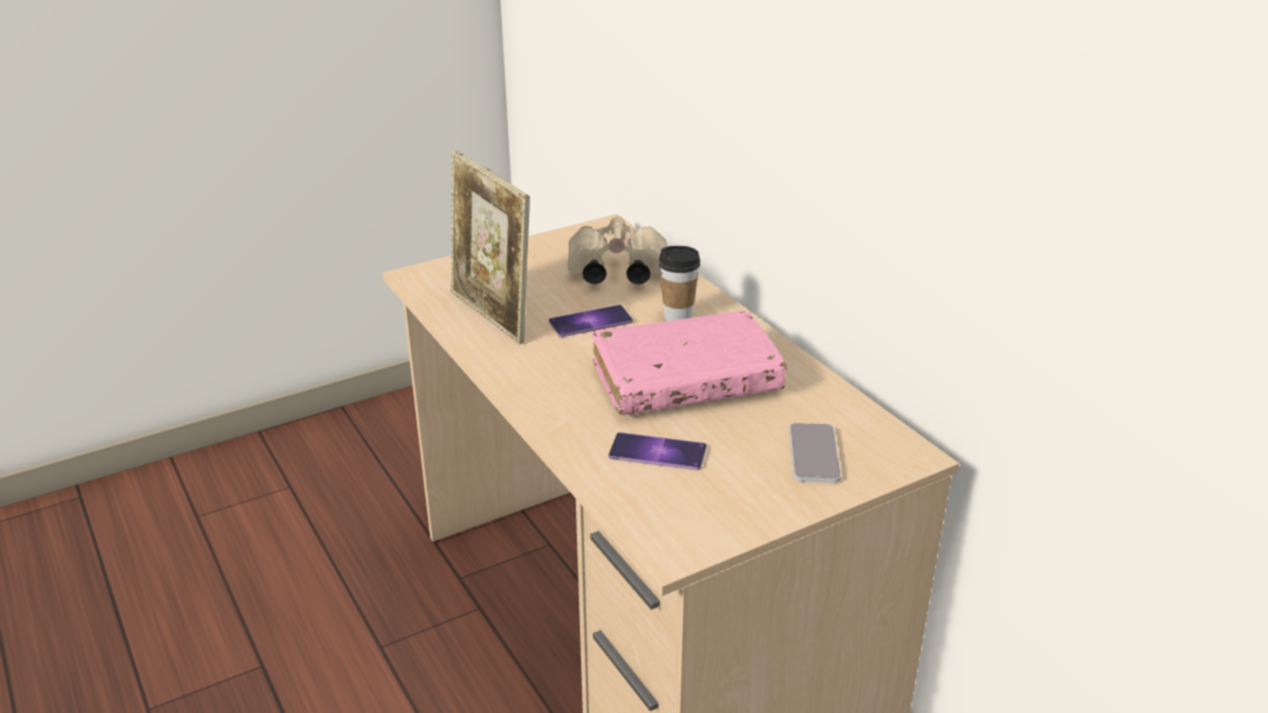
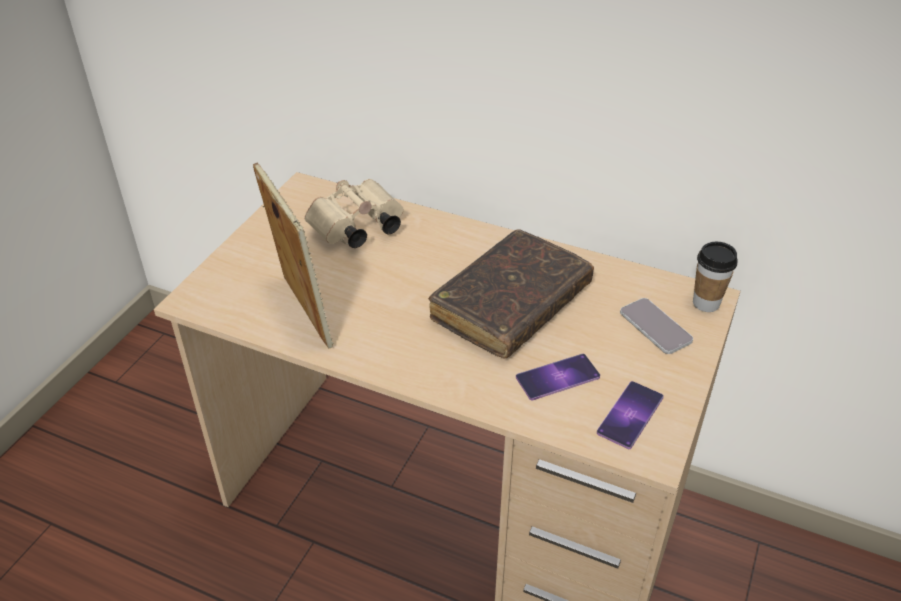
camera: 35 degrees left, 10 degrees up
picture frame [450,150,530,344] -> picture frame turned 135 degrees counterclockwise [253,163,333,348]
phone [549,305,633,337] -> phone moved to [597,381,664,449]
pink book [591,311,787,415] -> brown book [428,229,594,359]
cup [659,246,700,321] -> cup moved to [693,242,738,312]

